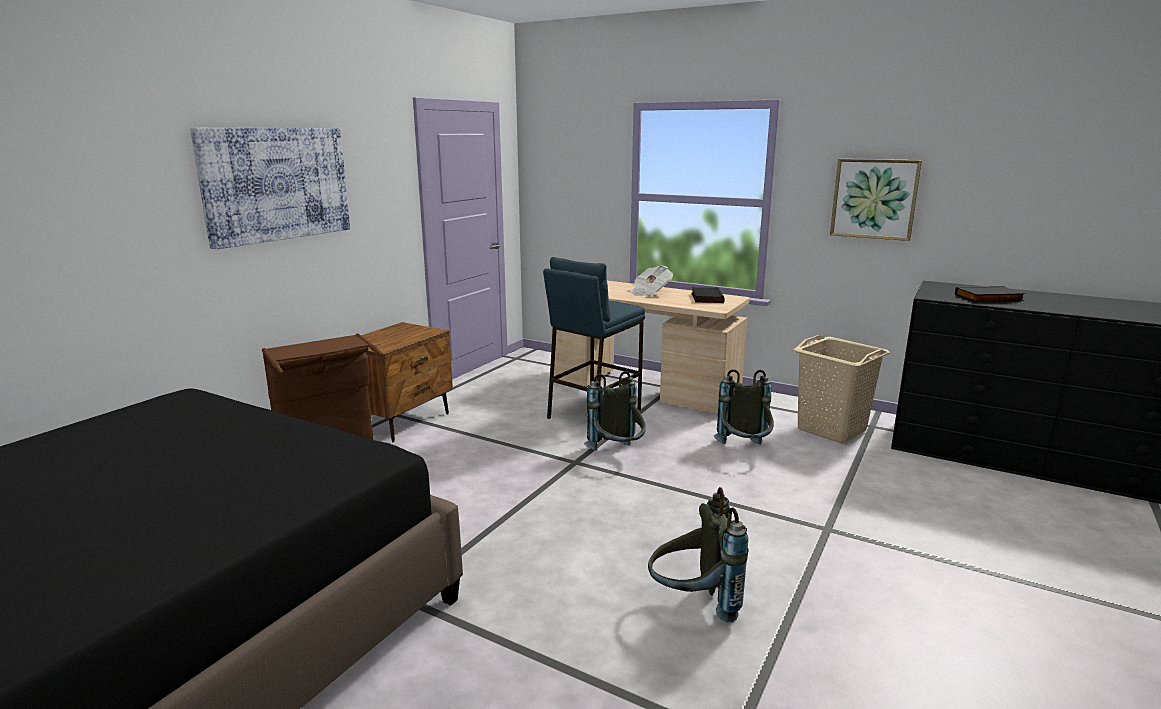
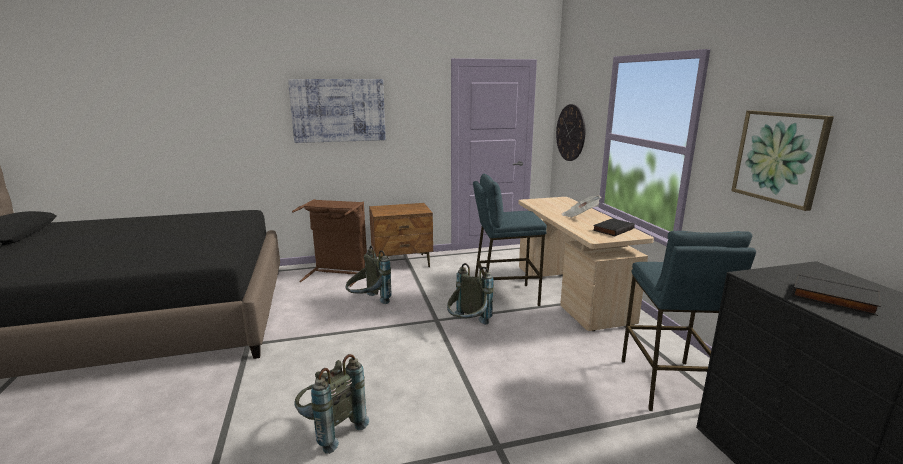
camera: 45 degrees right, 0 degrees up
grey backpack [714,369,774,445] -> grey backpack moved to [346,246,391,304]
beige laundry basket [794,335,890,443] -> blue stool [622,231,756,411]
none -> wall clock [556,104,585,161]

